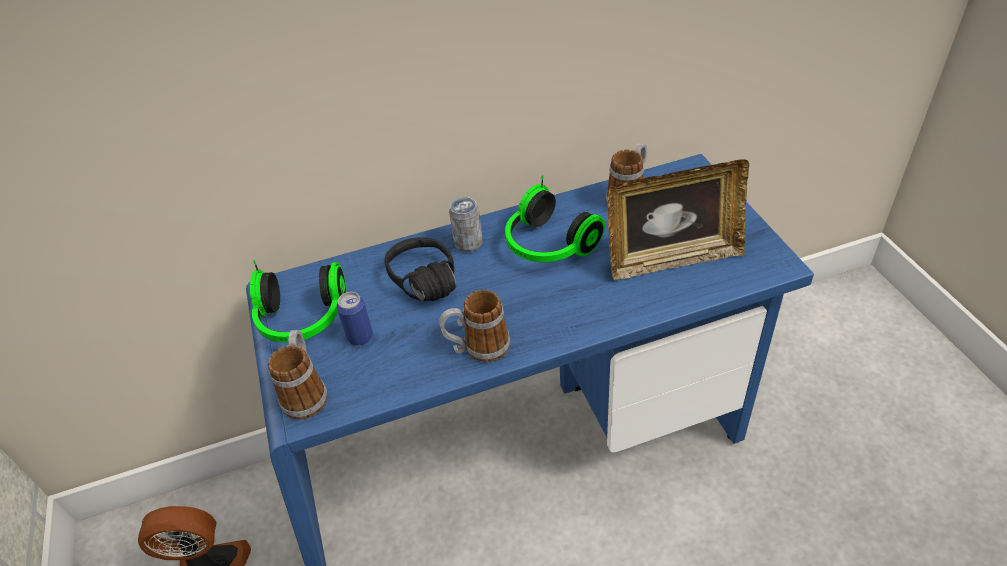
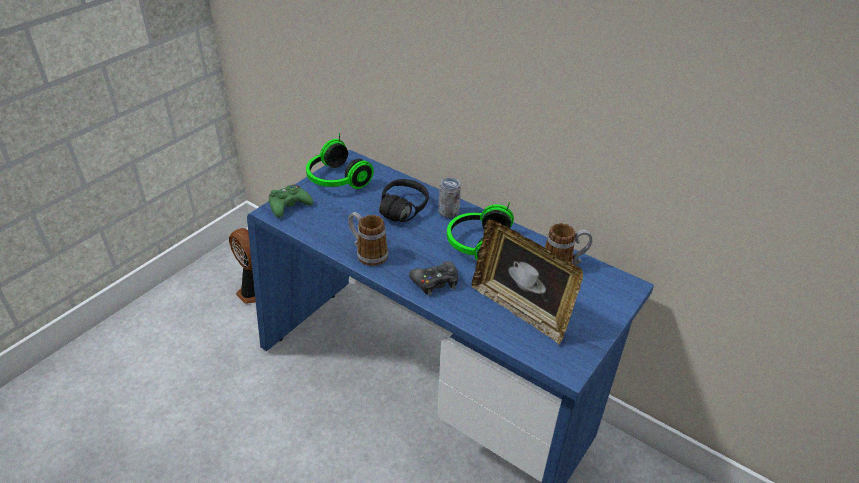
camera: 50 degrees right, 5 degrees down
mug [268,330,328,419] -> green game controller [269,184,313,218]
can [337,292,373,346] -> none
none -> black game controller [409,261,458,296]

